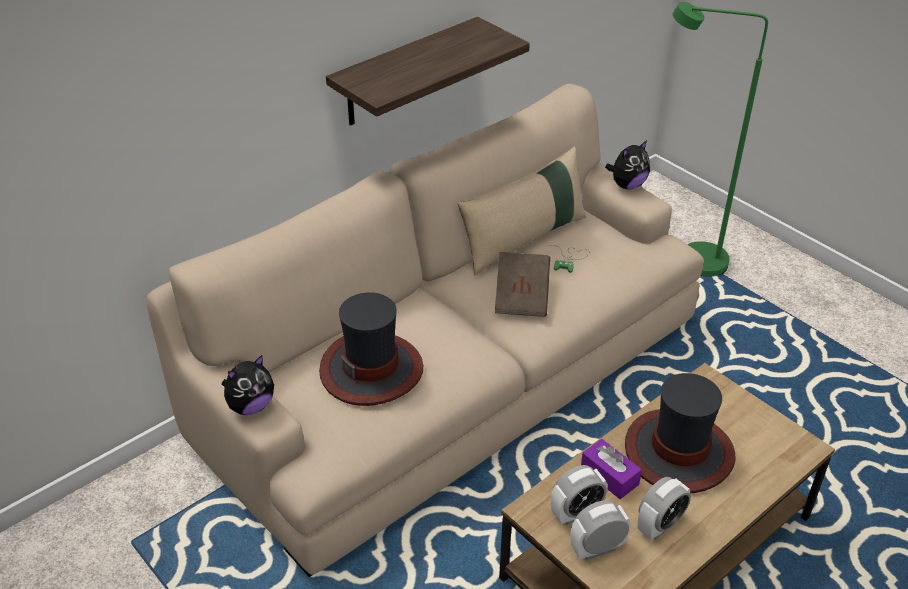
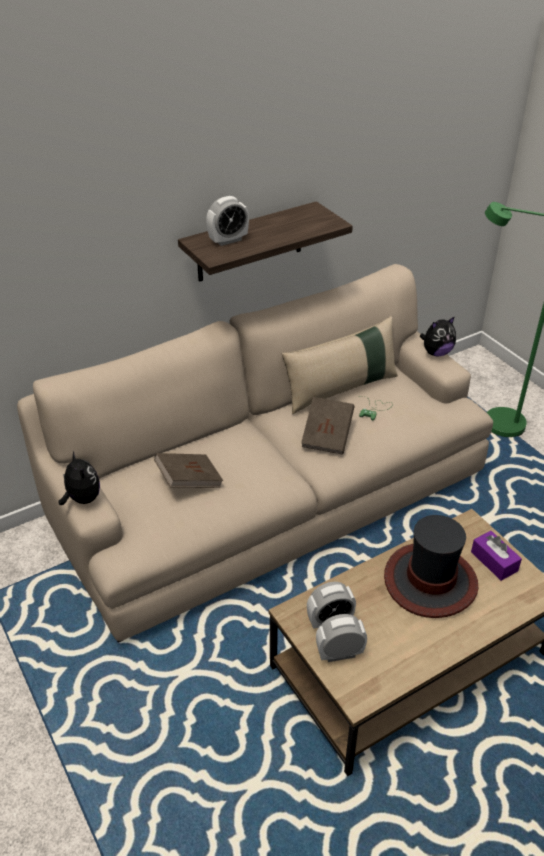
camera: 10 degrees right, 0 degrees up
plush toy [222,355,274,415] -> plush toy turned 90 degrees counterclockwise [58,451,100,505]
hat [319,292,423,406] -> brown book [154,453,224,488]
purple tissue box [581,439,642,499] -> purple tissue box moved to [471,531,522,581]
alarm clock [638,477,691,540] -> alarm clock moved to [206,196,249,246]

